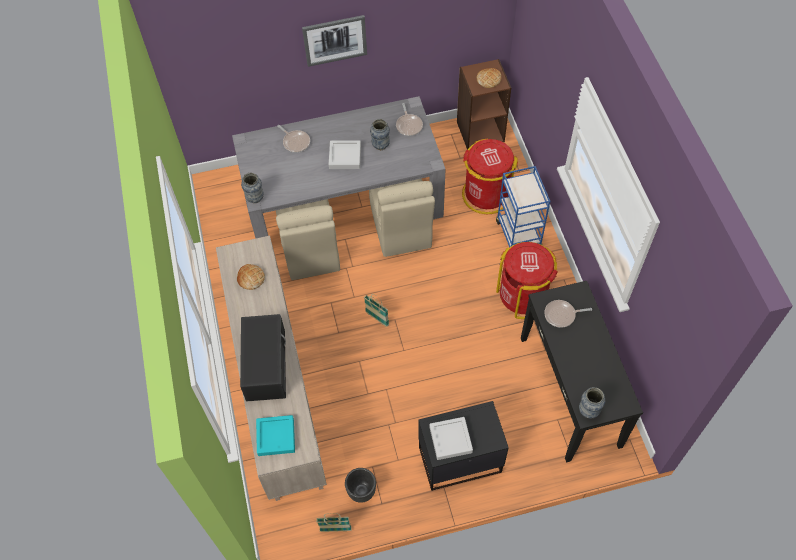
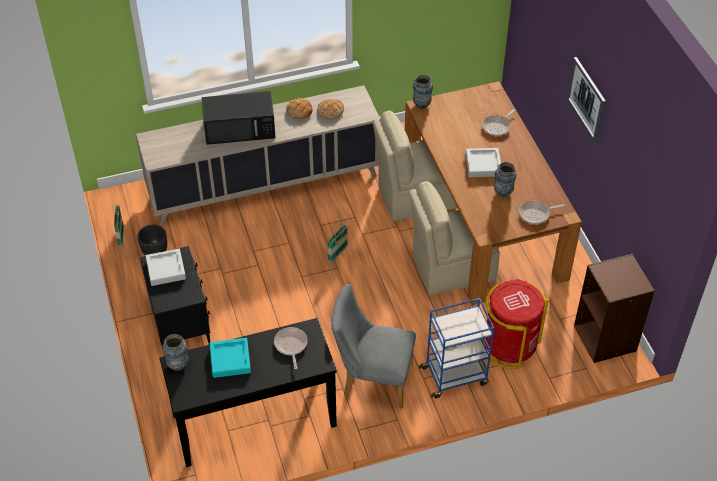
camera: 85 degrees right, 10 degrees down
grey dining table [232,96,446,238] -> brown dining table [405,81,582,305]
turquoise tray [256,415,295,456] -> turquoise tray moved to [210,338,251,378]
bread [477,68,501,88] -> bread moved to [286,98,313,119]
red trash can [496,242,558,319] -> grey chair [331,284,416,409]

